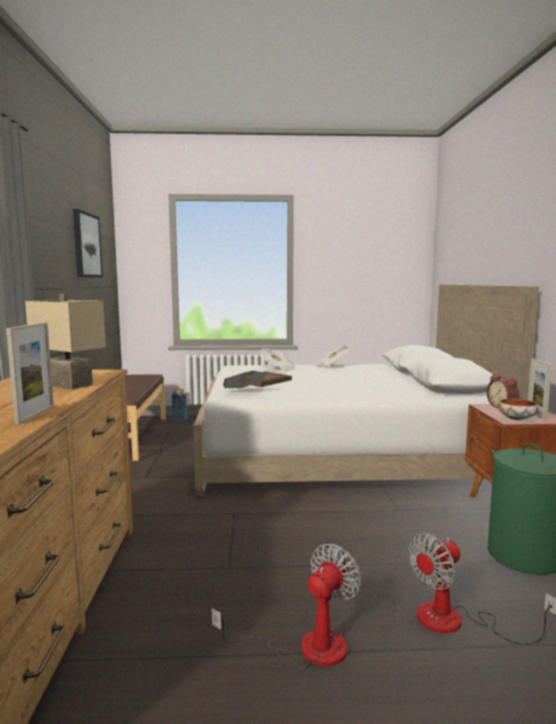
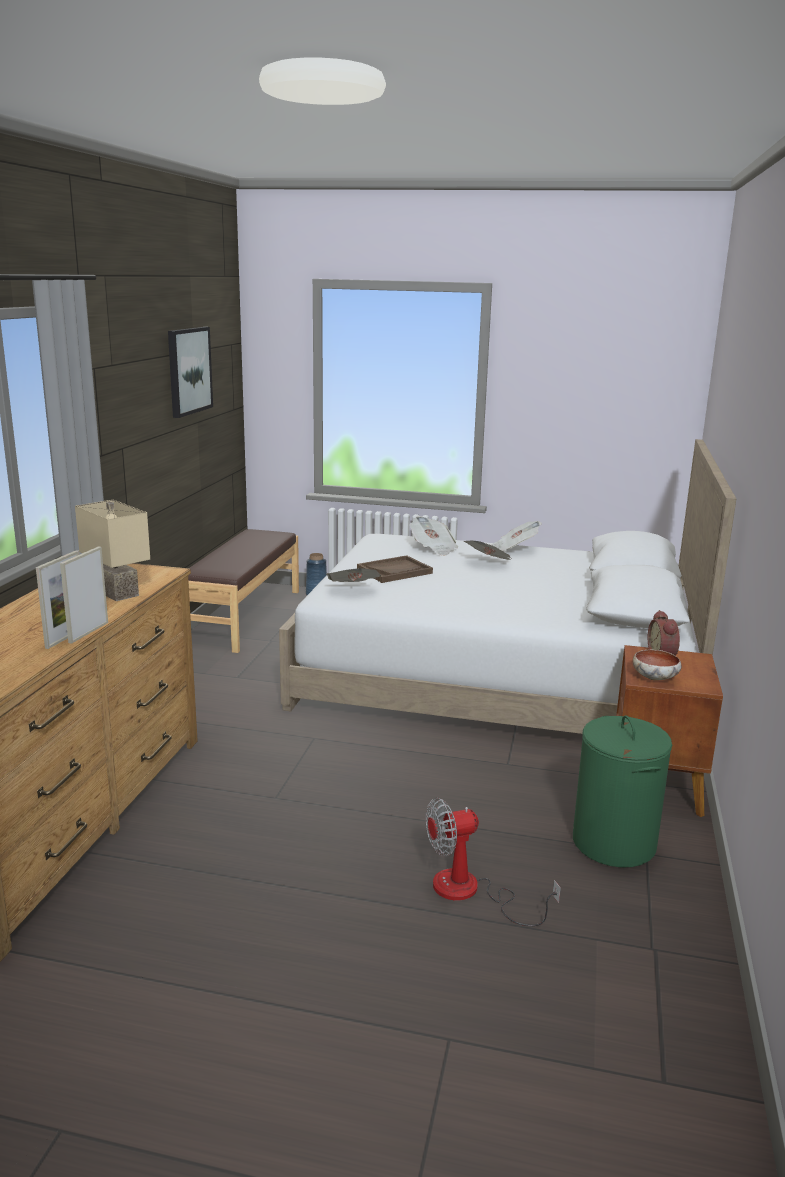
camera: 15 degrees right, 10 degrees up
fan [211,544,361,670] -> none
picture frame [527,359,552,420] -> picture frame moved to [60,547,108,644]
none -> newspaper [463,541,512,560]

